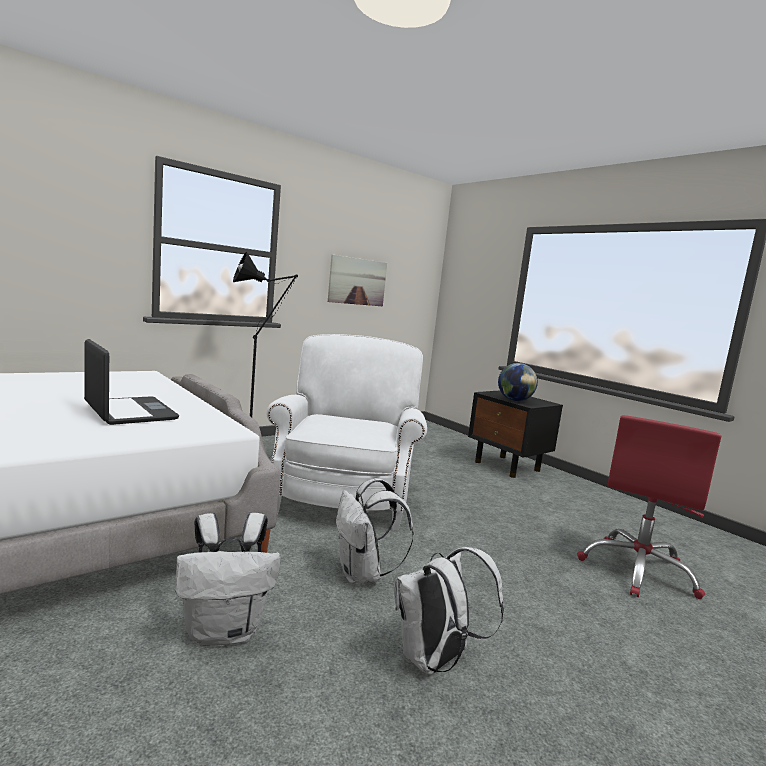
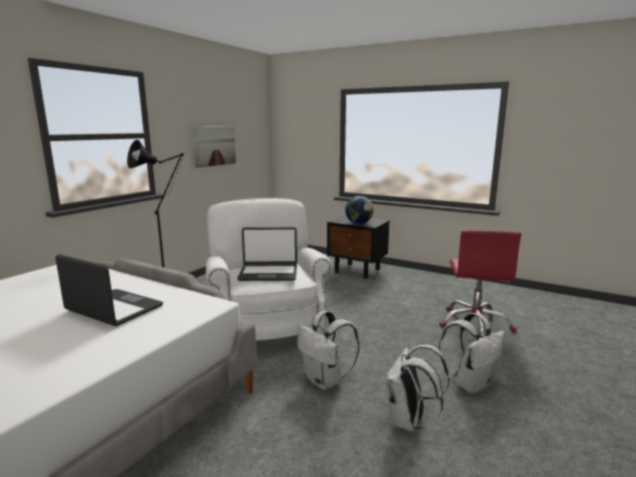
camera: 20 degrees left, 5 degrees up
white backpack [175,513,281,646] -> white backpack moved to [439,313,505,394]
none -> laptop [237,227,297,281]

